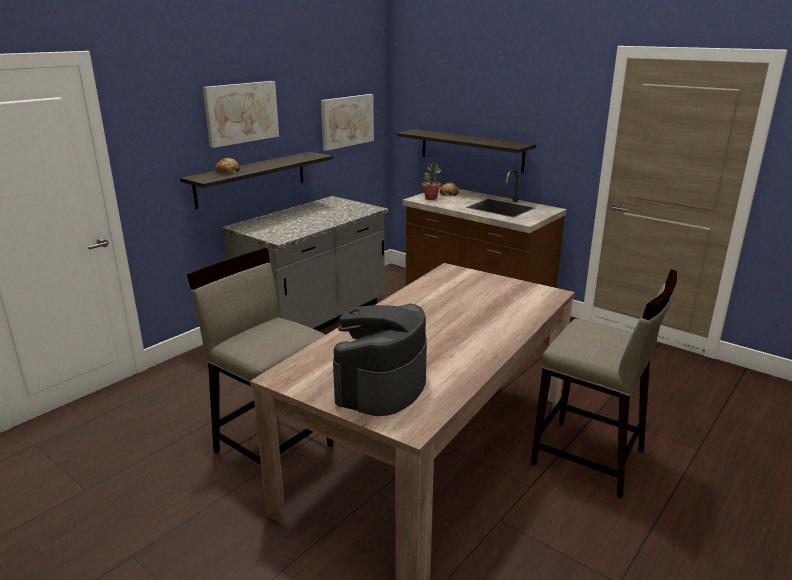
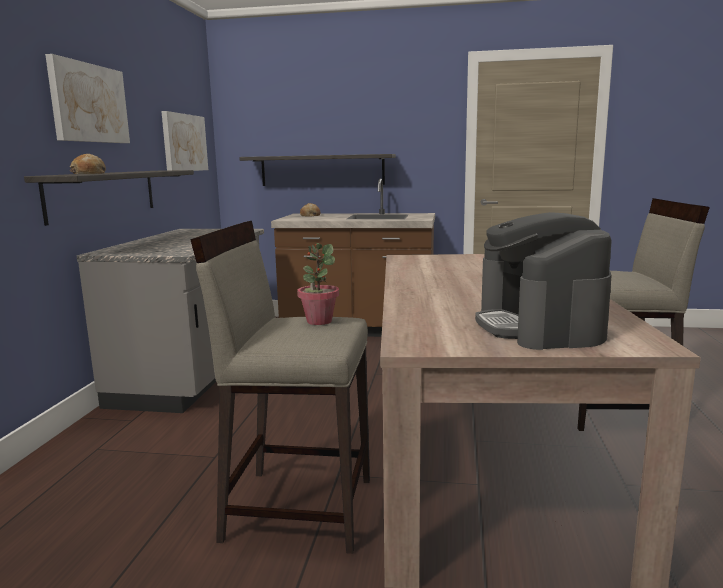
camera: 30 degrees left, 10 degrees down
potted plant [422,163,441,200] -> potted plant moved to [297,243,339,325]

